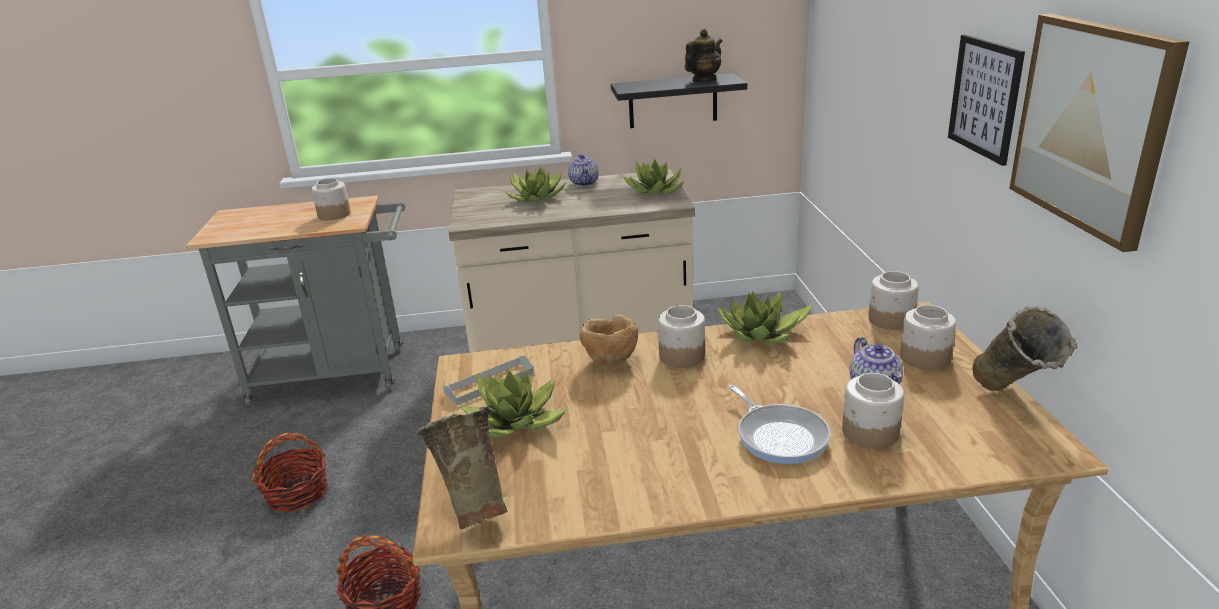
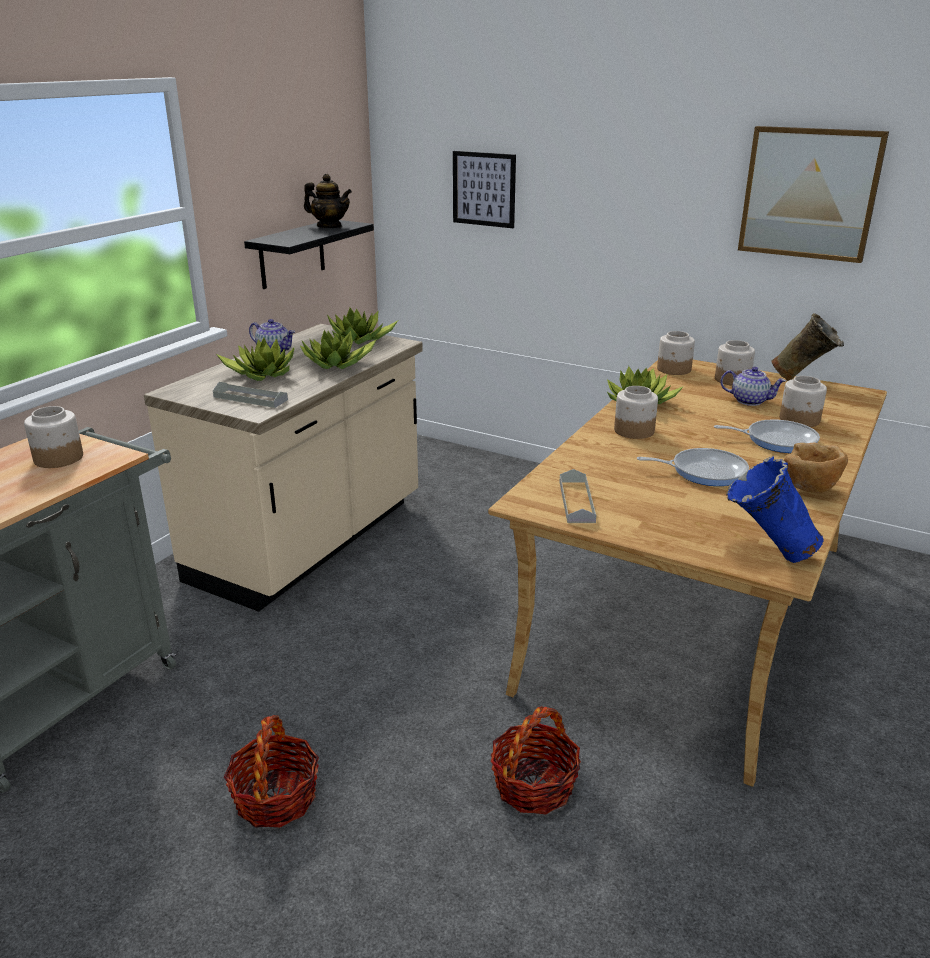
camera: 55 degrees left, 0 degrees up
beige vase [416,406,508,530] -> blue vase [726,456,824,563]
potted plant [460,370,566,438] -> potted plant moved to [300,330,377,369]
brown bowl [580,314,638,366] -> brown bowl moved to [784,443,848,493]
teapot [685,29,722,82] -> teapot turned 120 degrees clockwise [304,174,352,228]
picture [948,35,1025,166] -> picture moved to [453,151,516,228]
none -> grey tray [213,382,288,408]
none -> frying pan [637,448,749,486]

